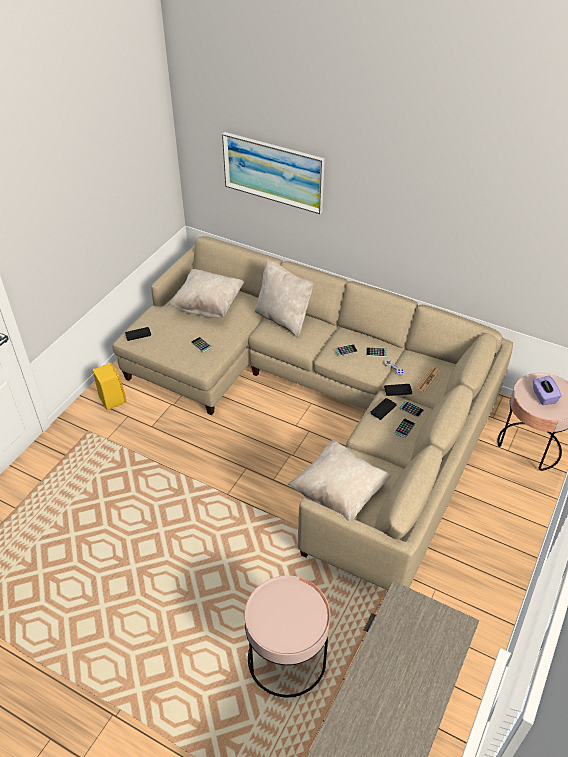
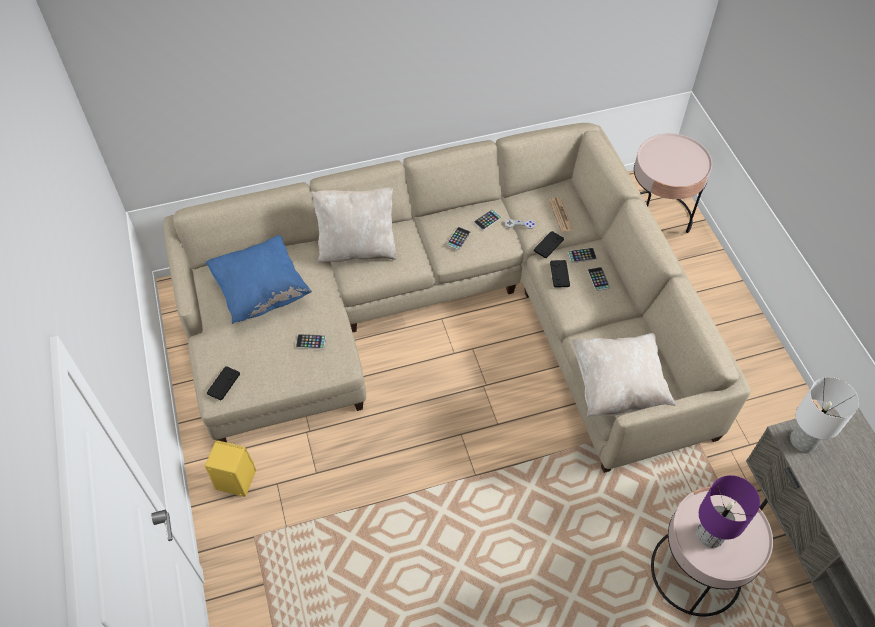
camera: 45 degrees left, 10 degrees up
beige pillow [168,269,244,318] -> blue pillow [206,235,312,324]
picture [222,132,325,214] -> none
purple tissue box [533,375,562,405] -> none
none -> purple table lamp [697,475,760,548]
none -> white table lamp [790,377,859,452]

